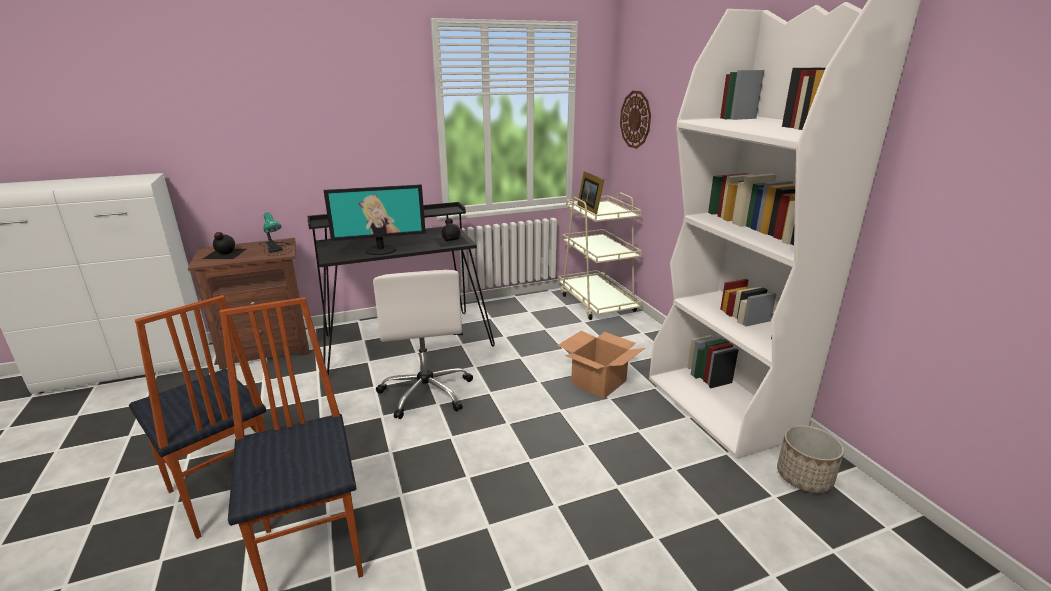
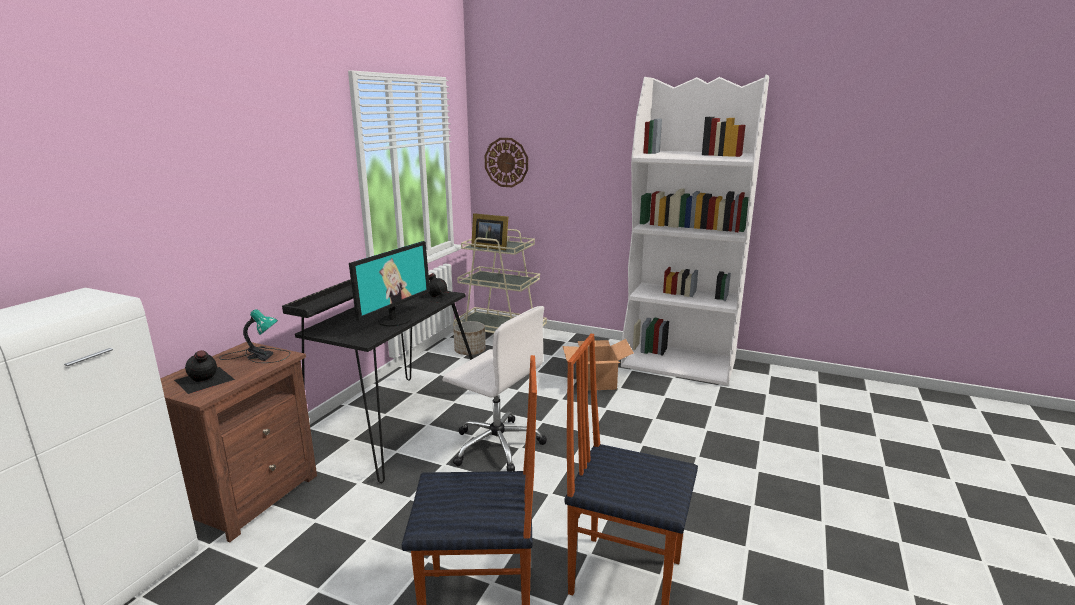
camera: 45 degrees left, 5 degrees down
planter [777,425,844,493] -> planter moved to [453,321,486,355]

